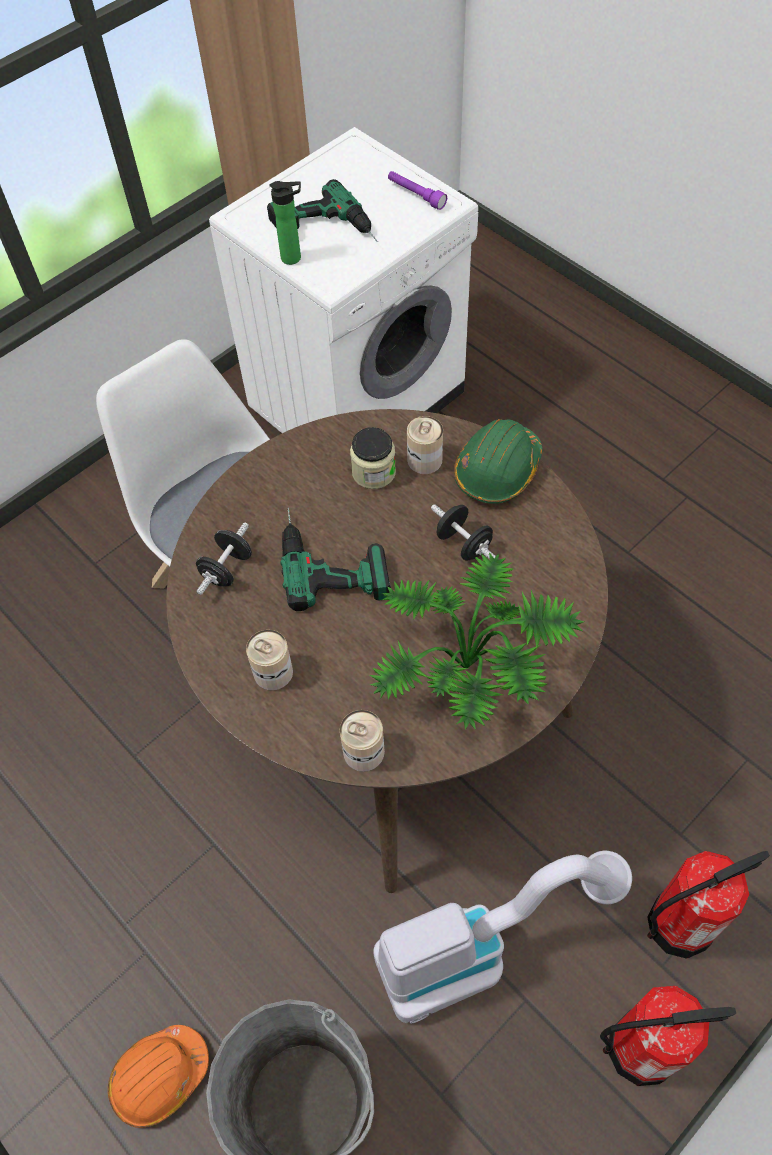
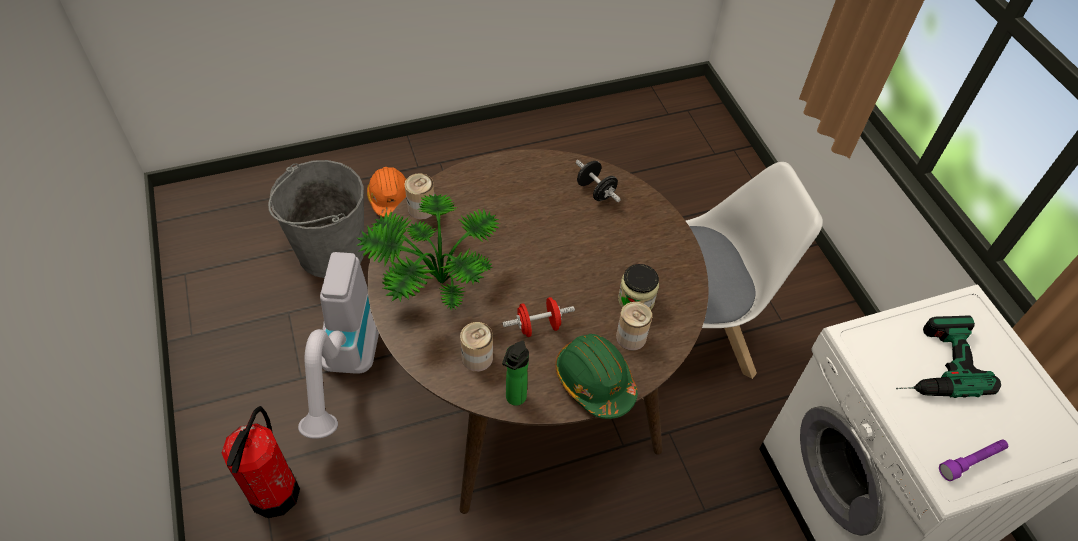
camera: 110 degrees right, 5 degrees down
can [246,630,293,690] -> can moved to [460,322,493,372]
bottle [270,181,301,265] -> bottle moved to [502,341,529,406]
power drill [280,508,391,611] -> none
black dumbbell [431,504,496,561] -> red dumbbell [503,297,575,337]
fire extinguisher [600,986,736,1086] -> none

